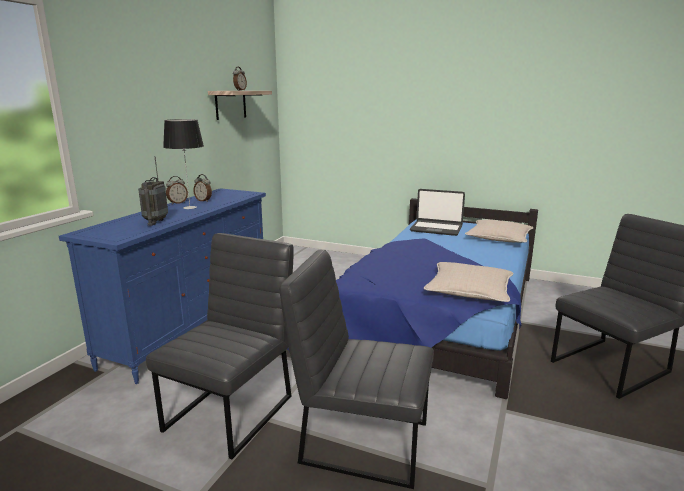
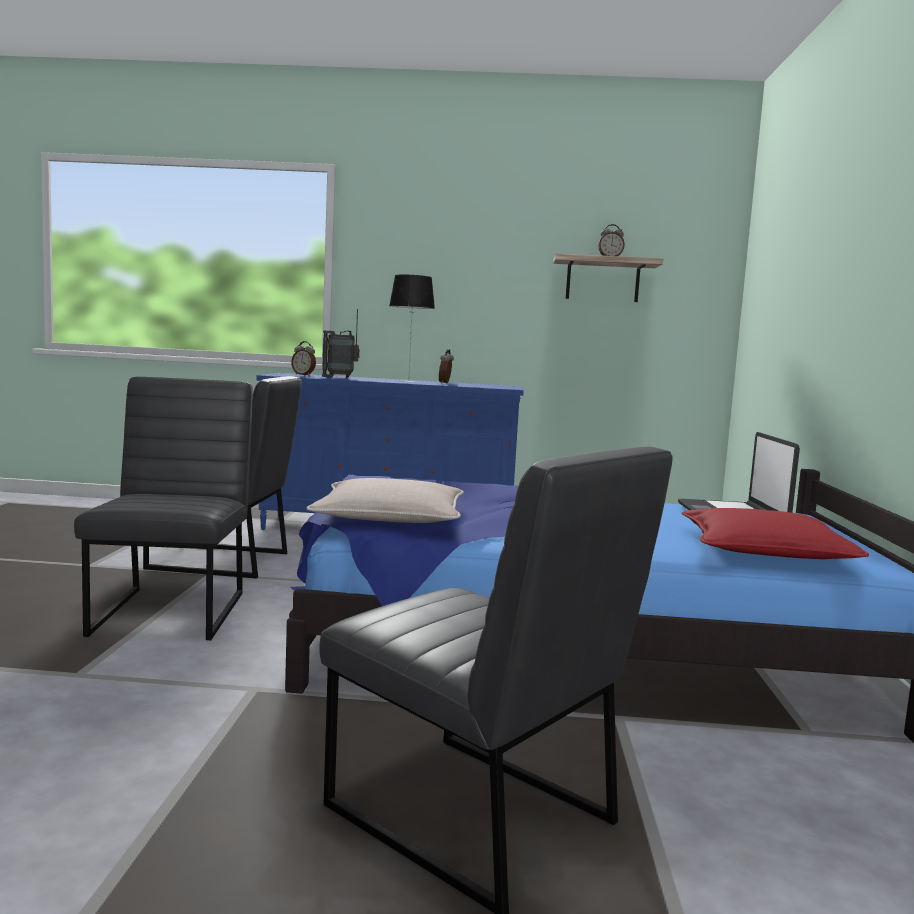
camera: 70 degrees right, 10 degrees down
alarm clock [166,176,188,205] -> alarm clock moved to [291,341,316,376]
beige pillow [465,220,533,243] -> red pillow [682,508,869,559]

